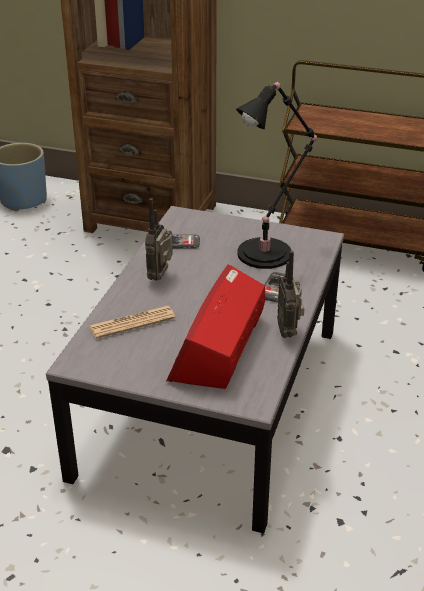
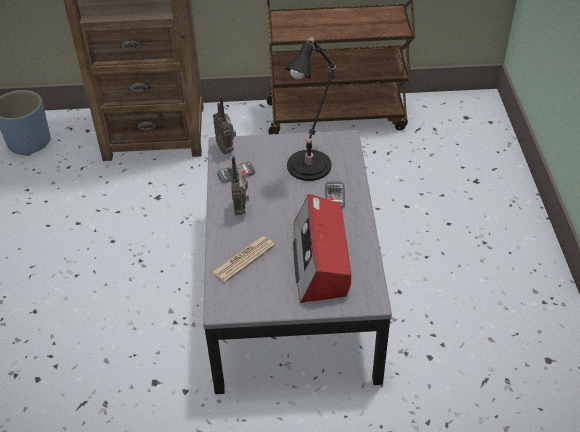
camera: 20 degrees left, 10 degrees up
radio [277,251,304,338] -> radio moved to [213,96,236,154]

